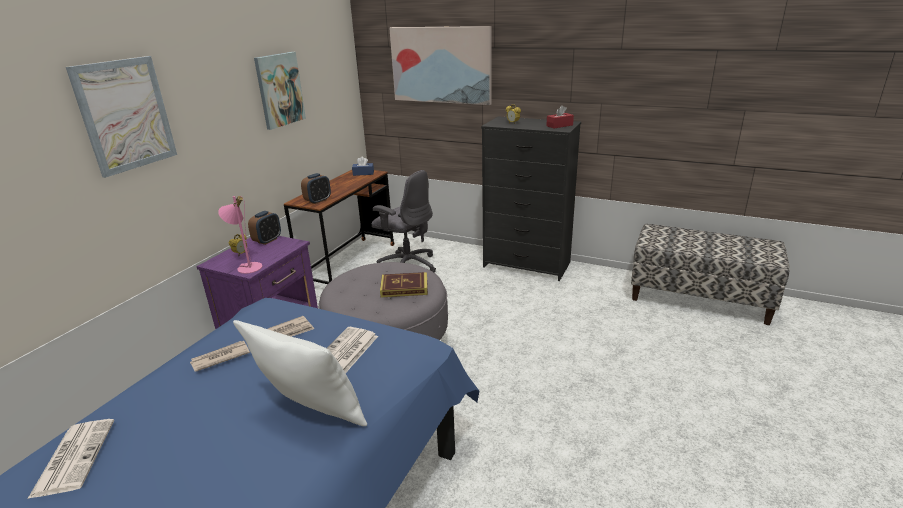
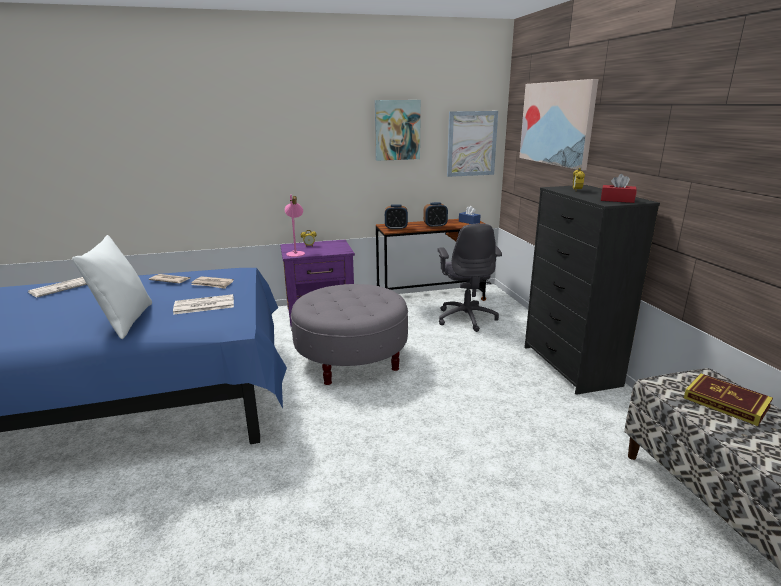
camera: 50 degrees right, 5 degrees down
picture [66,56,177,178] -> picture moved to [447,111,498,177]
alarm clock [248,211,281,245] -> alarm clock moved to [423,202,448,228]
book [380,272,428,297] -> book moved to [684,374,773,426]

